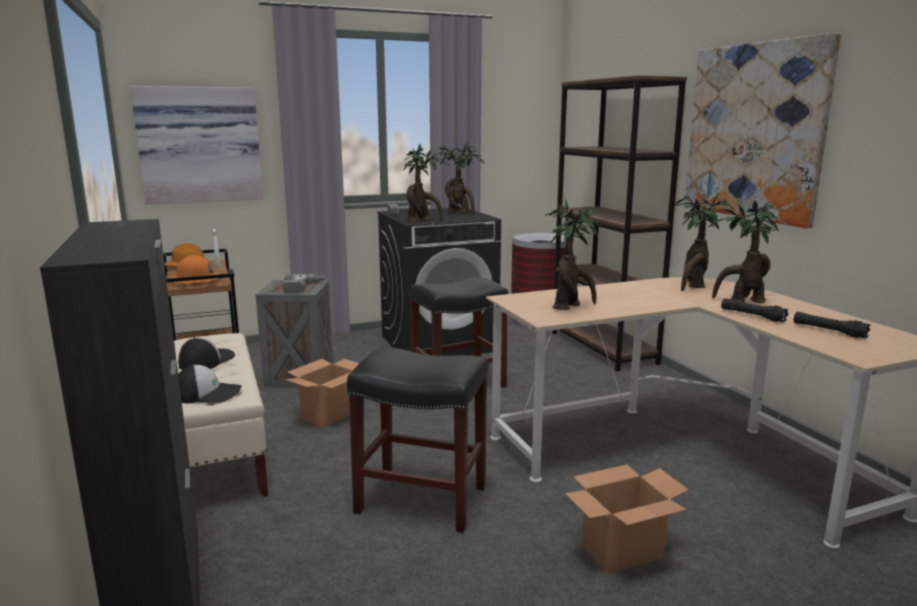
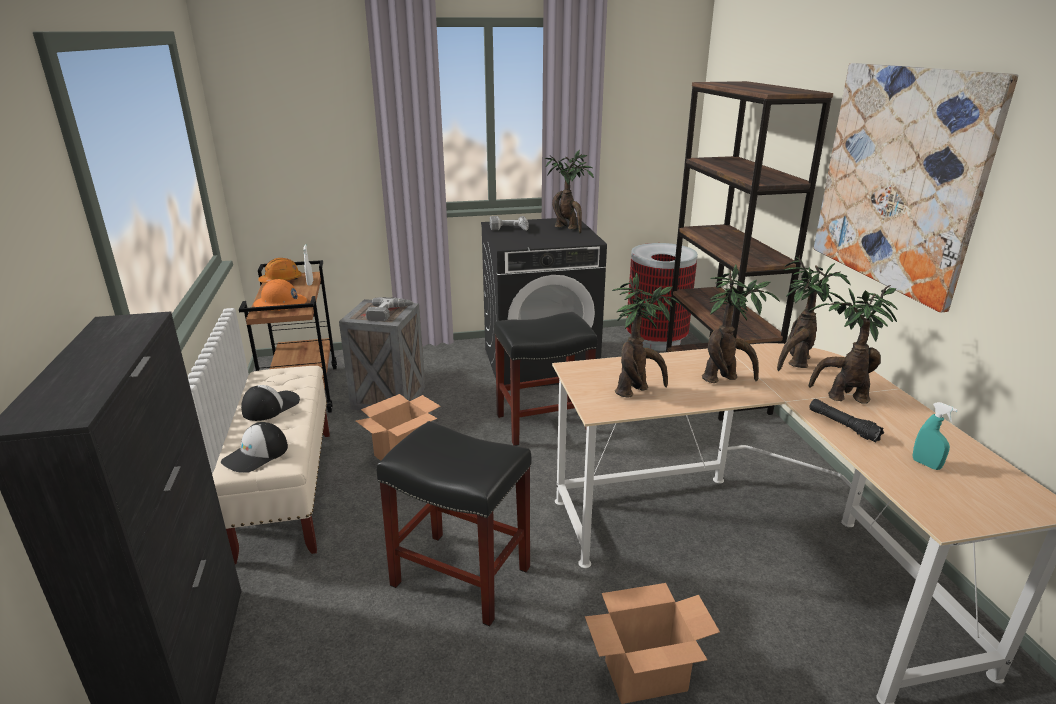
camera: 10 degrees right, 10 degrees up
picture [130,86,263,204] -> none
cap [178,364,242,403] -> cap turned 120 degrees clockwise [221,422,288,473]
potted plant [404,144,450,221] -> potted plant moved to [702,265,780,383]
black flashlight [794,312,870,338] -> turquoise spray bottle [912,402,958,470]

